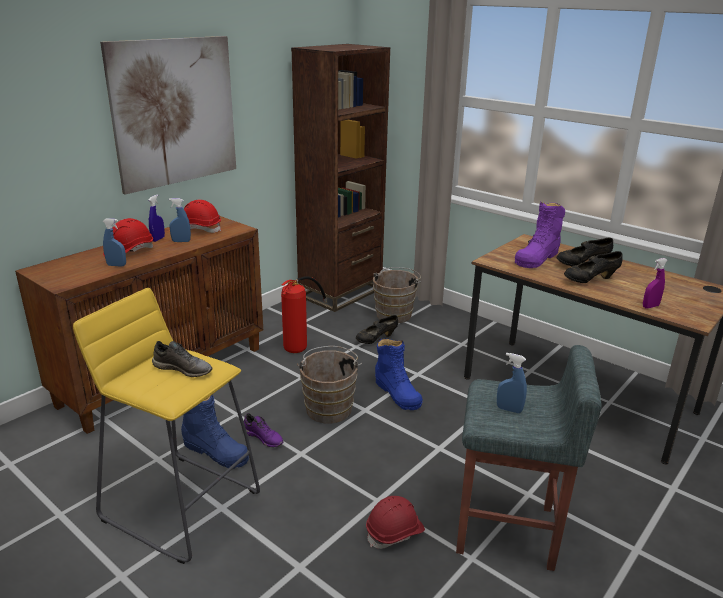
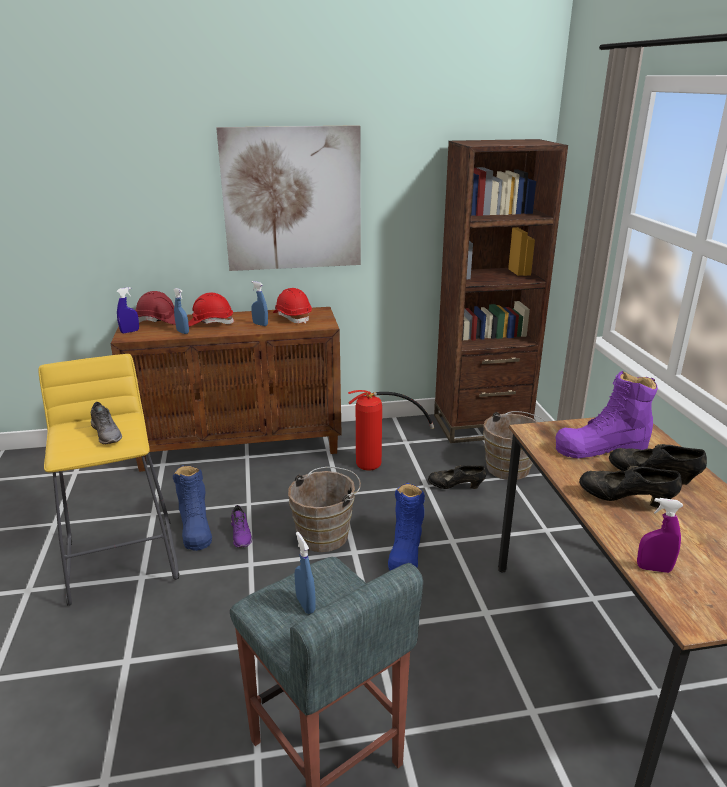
camera: 40 degrees right, 0 degrees up
blue spray bottle [148,195,165,242] -> blue spray bottle moved to [117,287,139,333]
red hard hat [366,496,425,549] -> red hard hat moved to [135,291,176,325]

